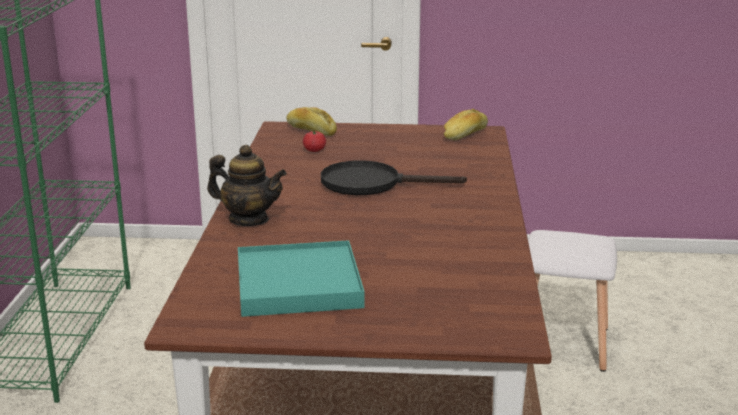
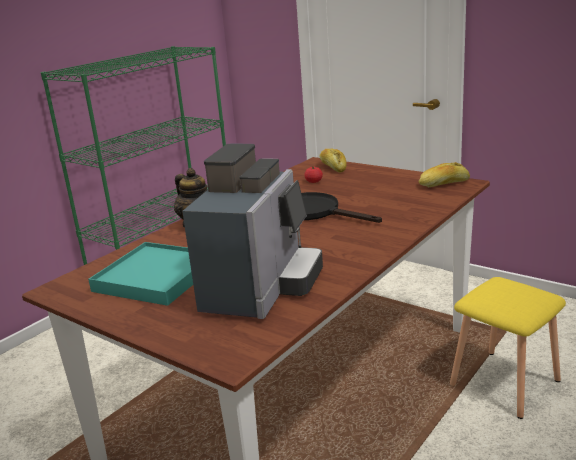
camera: 35 degrees right, 0 degrees up
white stool [528,230,617,372] -> yellow stool [450,277,566,419]
none -> coffee machine [182,144,323,319]

